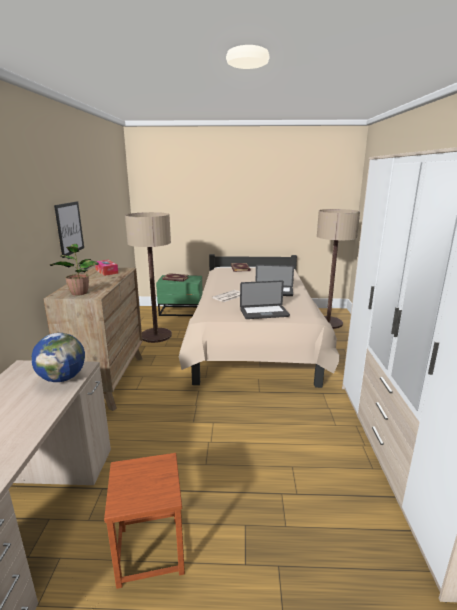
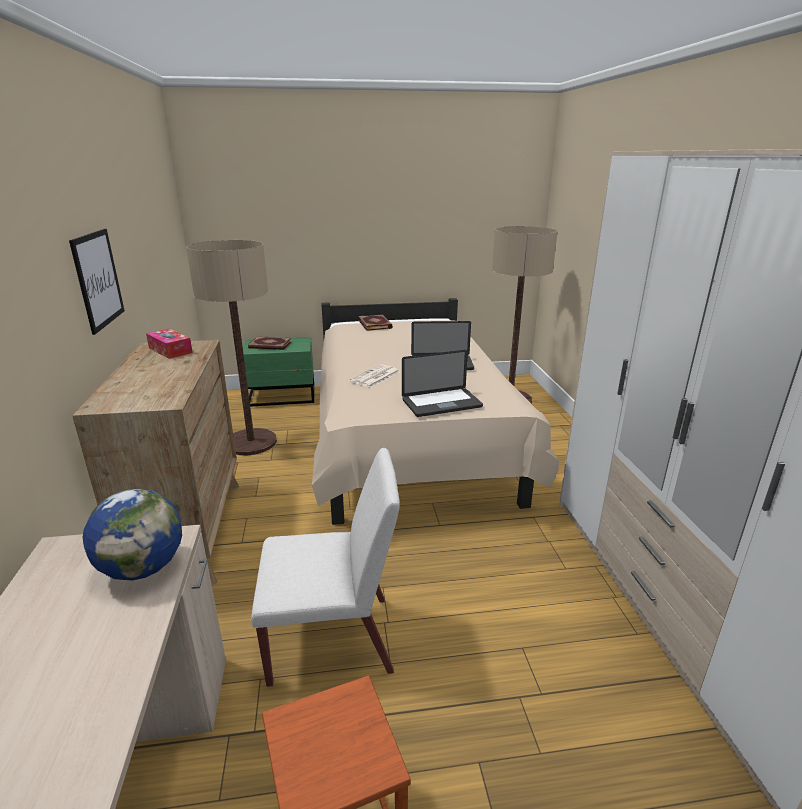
camera: 10 degrees left, 5 degrees up
potted plant [50,244,99,296] -> none
none -> white chair [252,448,400,687]

